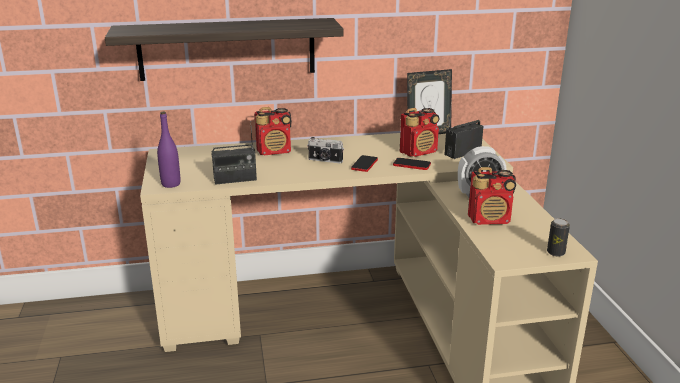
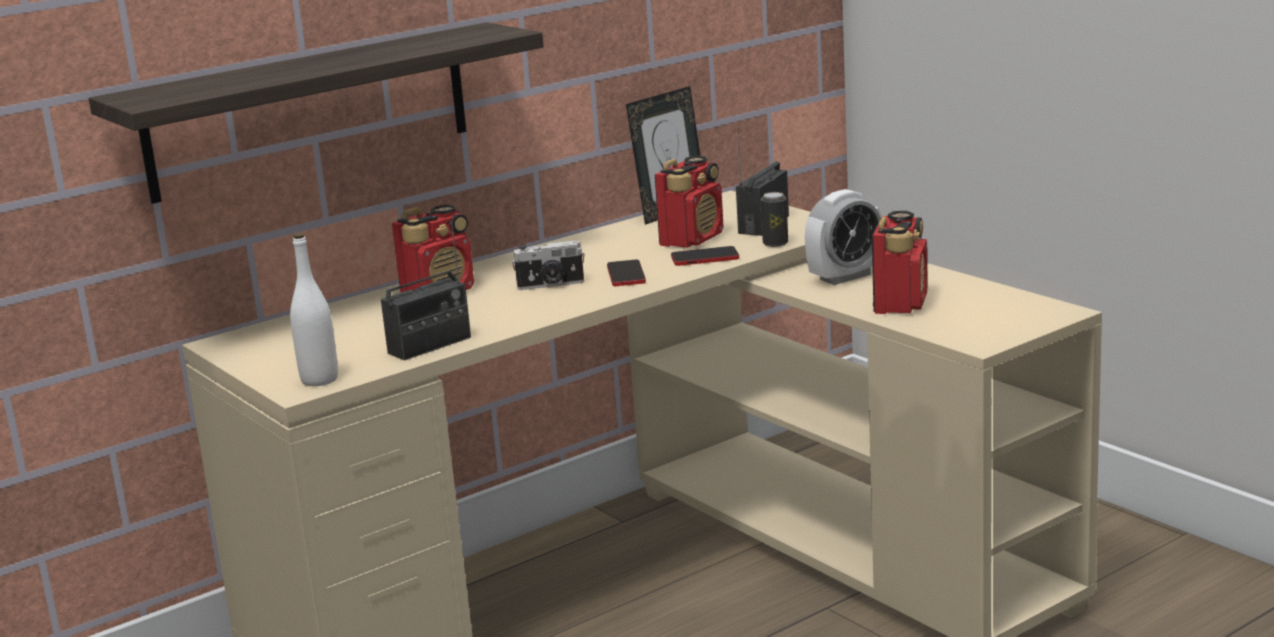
camera: 25 degrees left, 5 degrees down
purple bottle [157,111,180,188] -> white bottle [290,233,338,386]
radio [468,167,516,225] -> radio turned 45 degrees counterclockwise [871,211,928,314]
can [547,218,570,257] -> can moved to [761,192,788,247]

